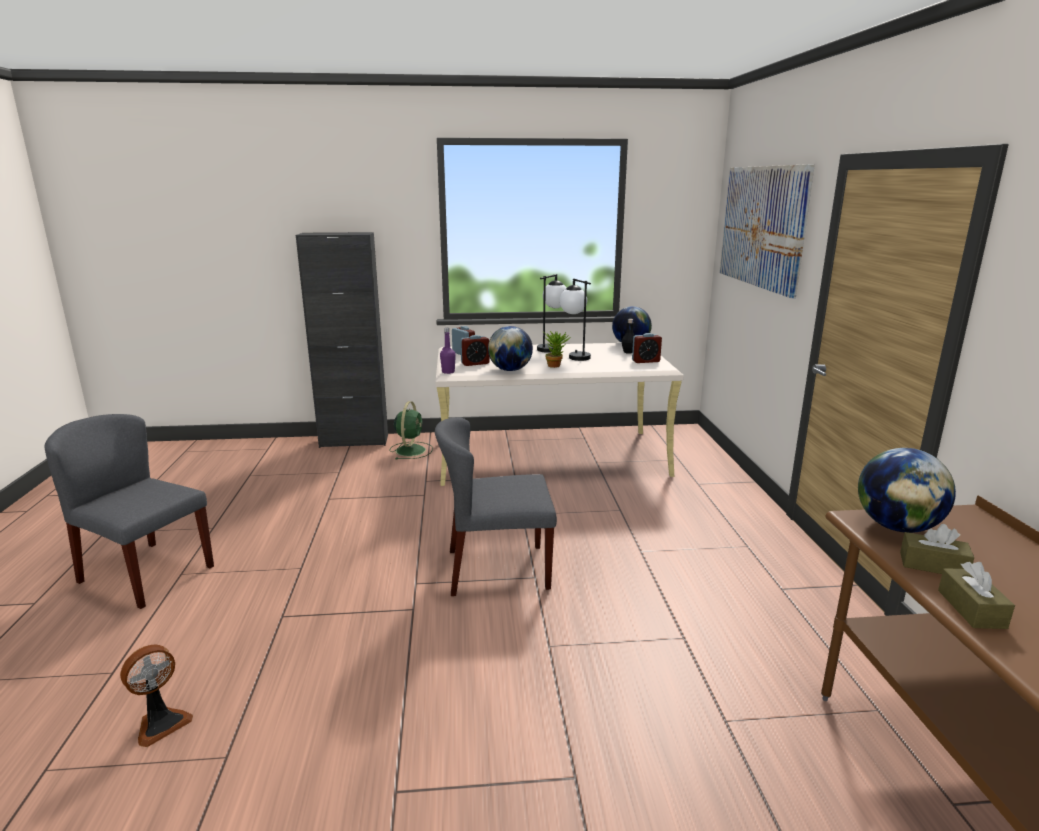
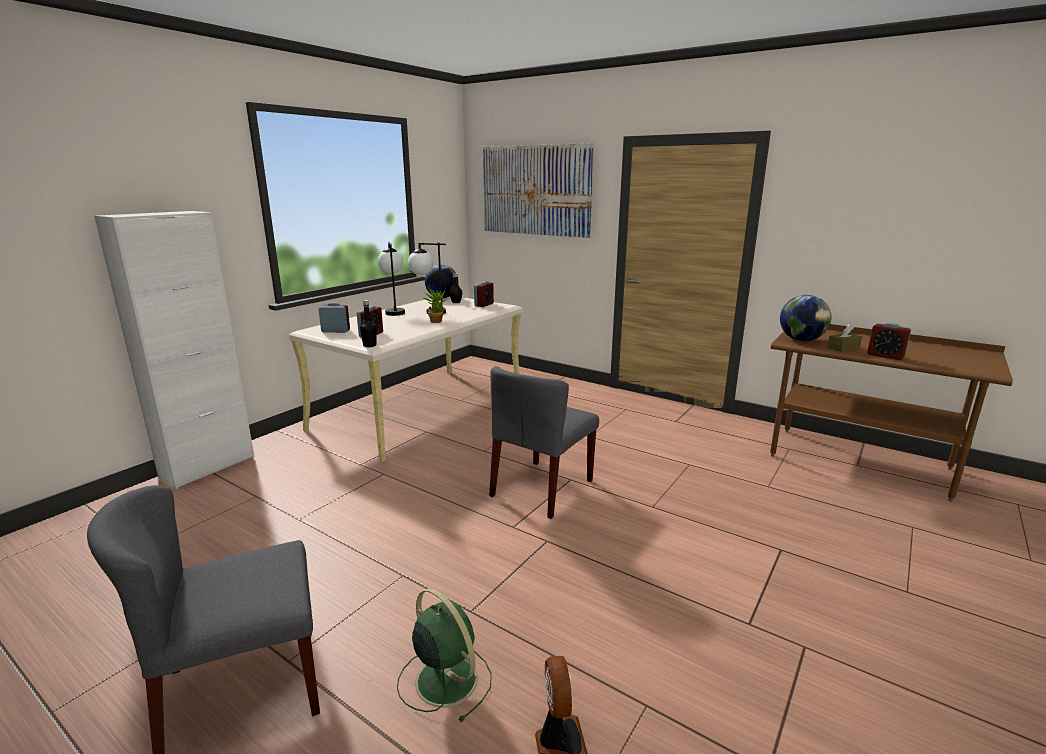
camera: 50 degrees left, 0 degrees up
black cabinet [296,232,388,448] -> white cabinet [94,211,255,489]
green fan [390,401,433,460] -> green fan moved to [397,588,492,722]
purple bottle [440,328,456,374] -> black bottle [360,300,377,347]
globe [488,326,533,371] -> none
brown tissue box [938,562,1015,629] -> alarm clock [867,323,911,360]

